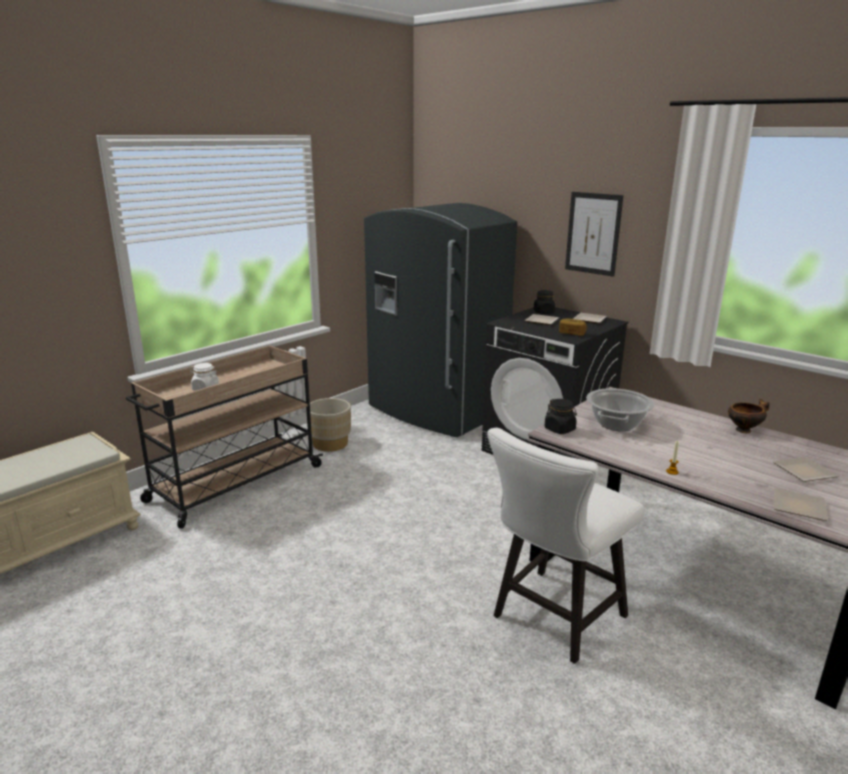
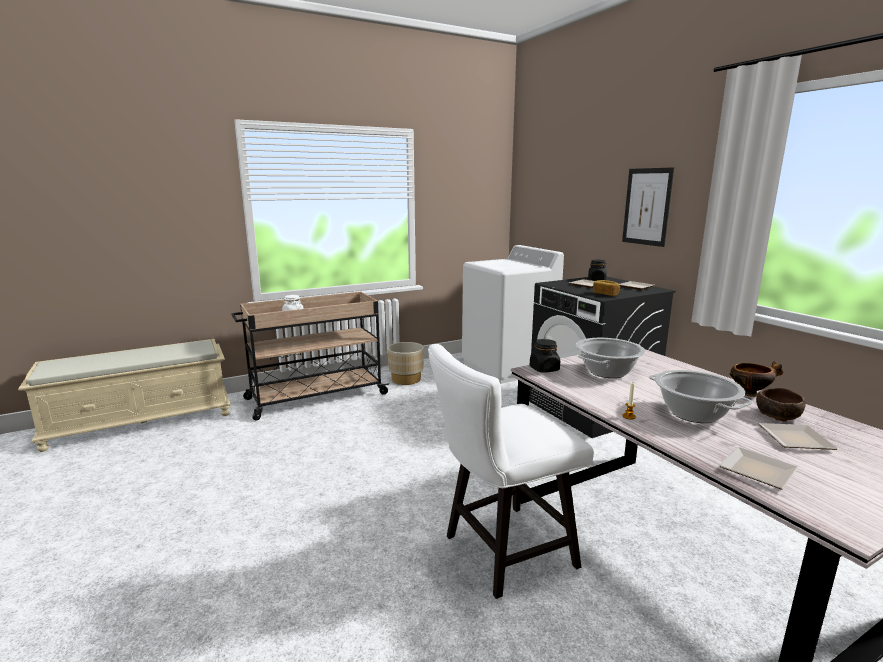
camera: 20 degrees right, 5 degrees down
grey fridge [364,203,517,437] -> white washing machine [462,245,564,384]
none -> cooking pot [649,370,753,423]
none -> brown bowl [756,388,806,421]

